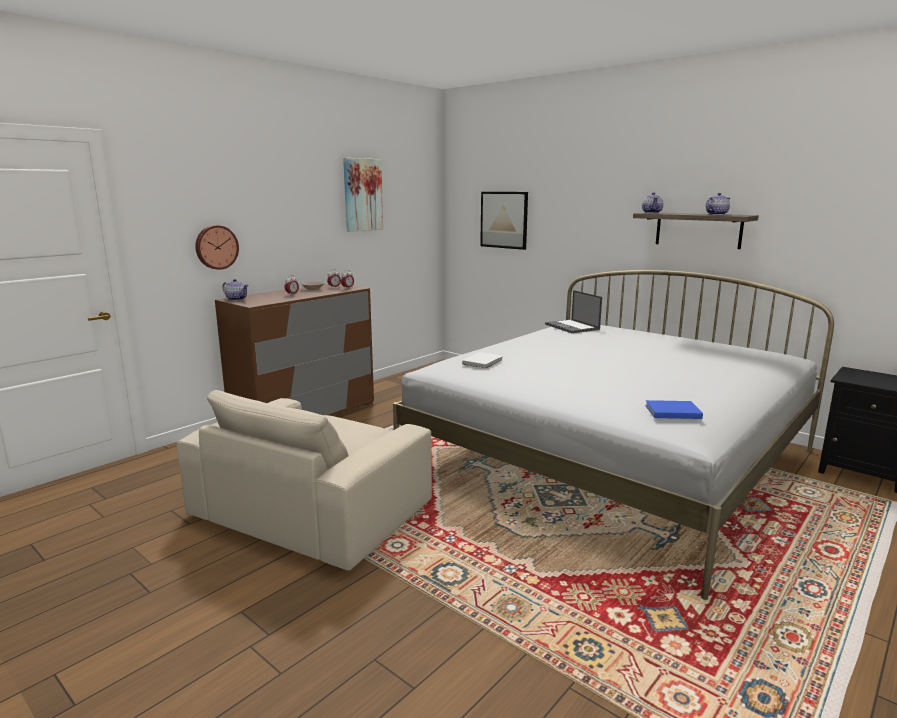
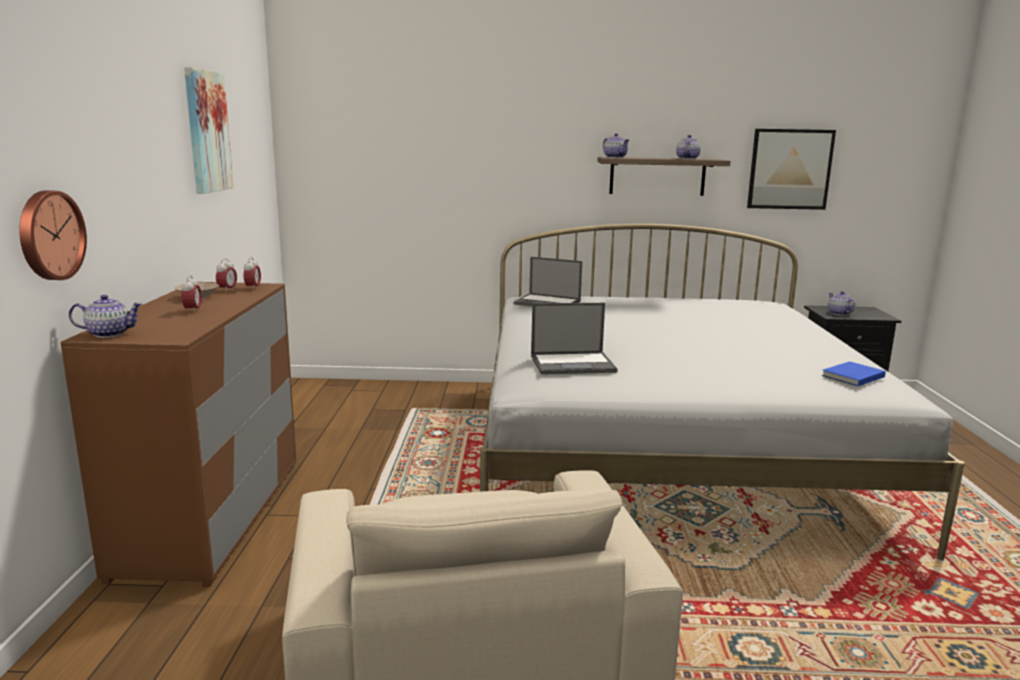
camera: 40 degrees left, 0 degrees up
white book [462,352,503,369] -> laptop [531,303,618,375]
picture [480,192,528,250] -> picture moved to [747,129,836,210]
none -> teapot [828,291,855,315]

